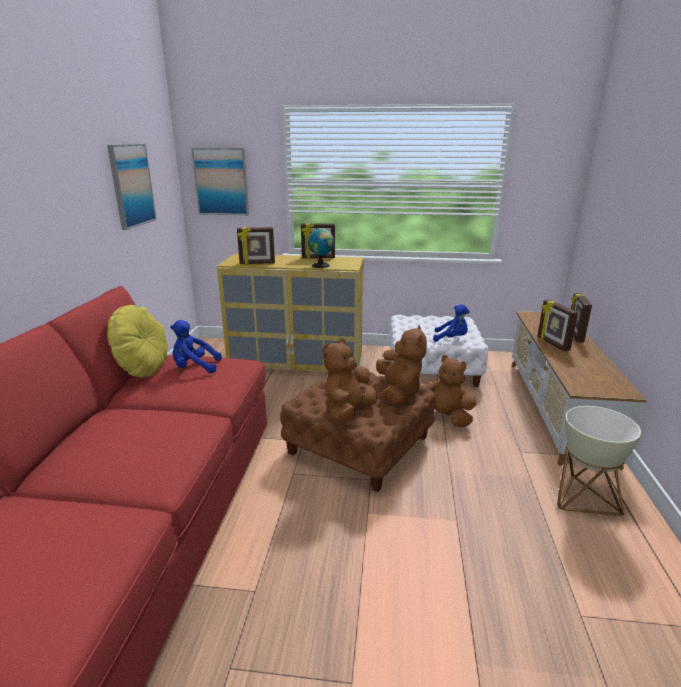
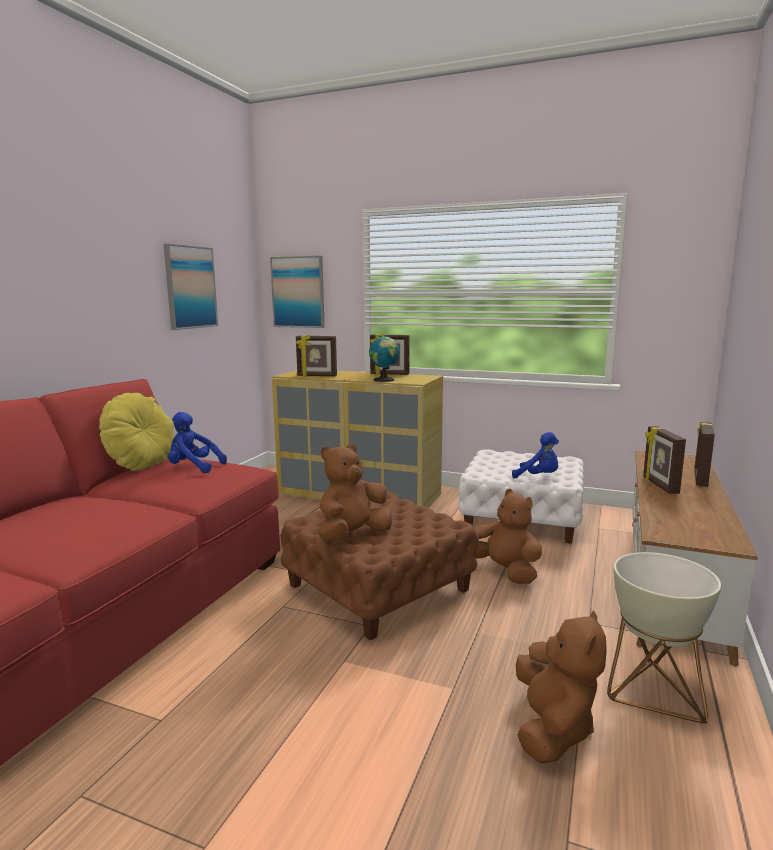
camera: 15 degrees right, 10 degrees down
brown plush toy [376,325,427,405] -> brown plush toy moved to [516,610,607,764]

